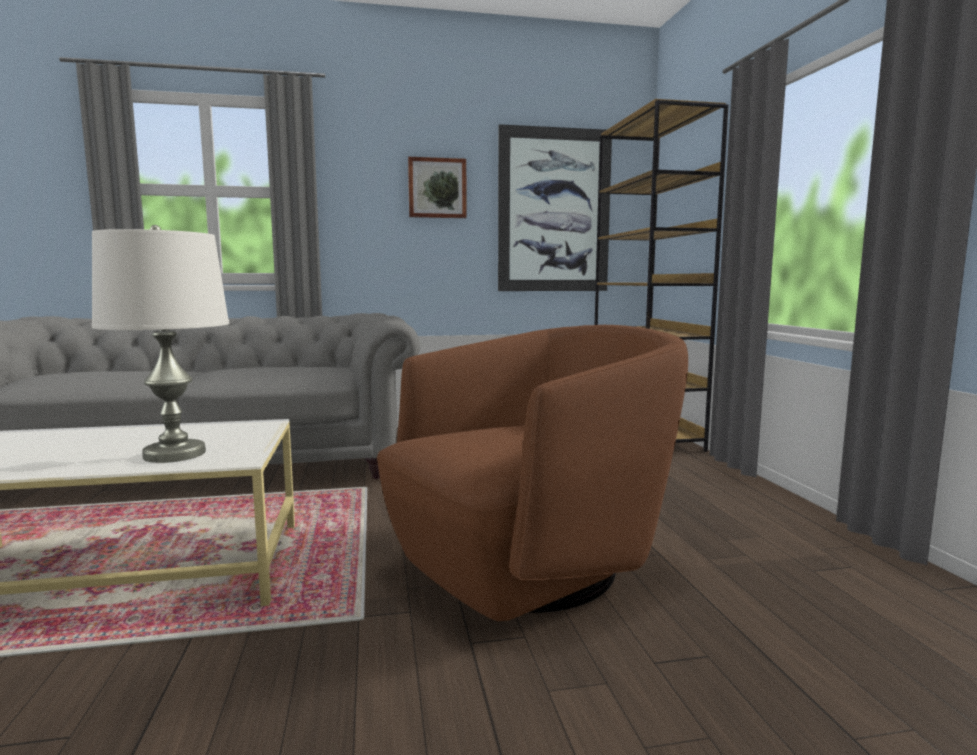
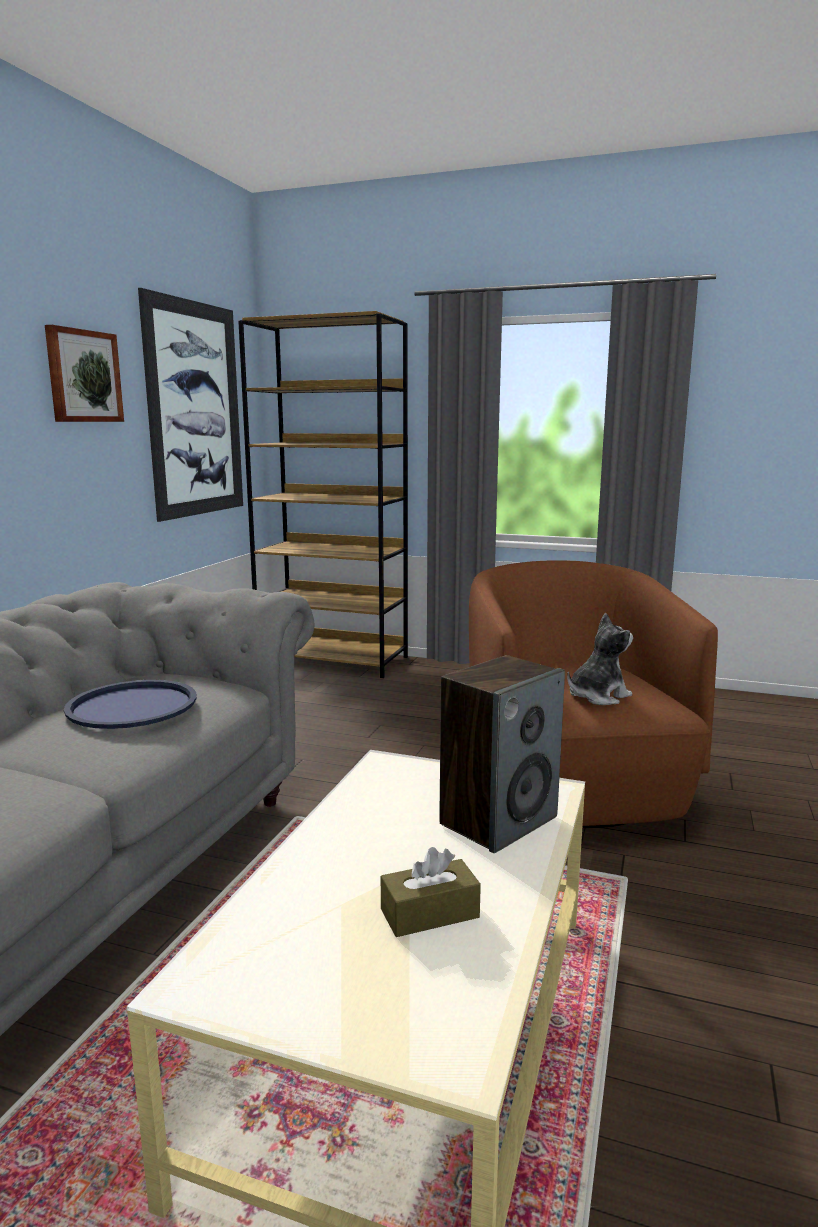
camera: 60 degrees left, 5 degrees up
white table lamp [92,225,229,463] -> speaker [439,655,565,853]
none -> blue tray [64,680,197,729]
none -> brown tissue box [381,847,481,937]
none -> plush toy [567,613,633,705]

